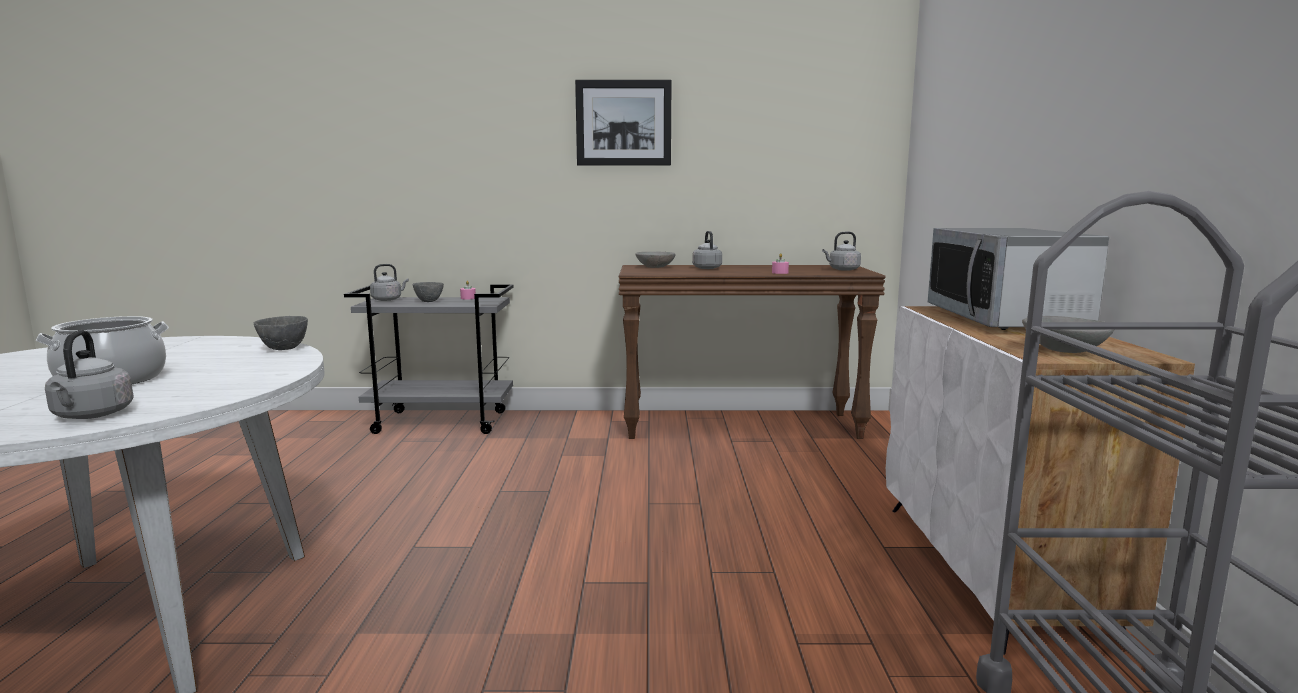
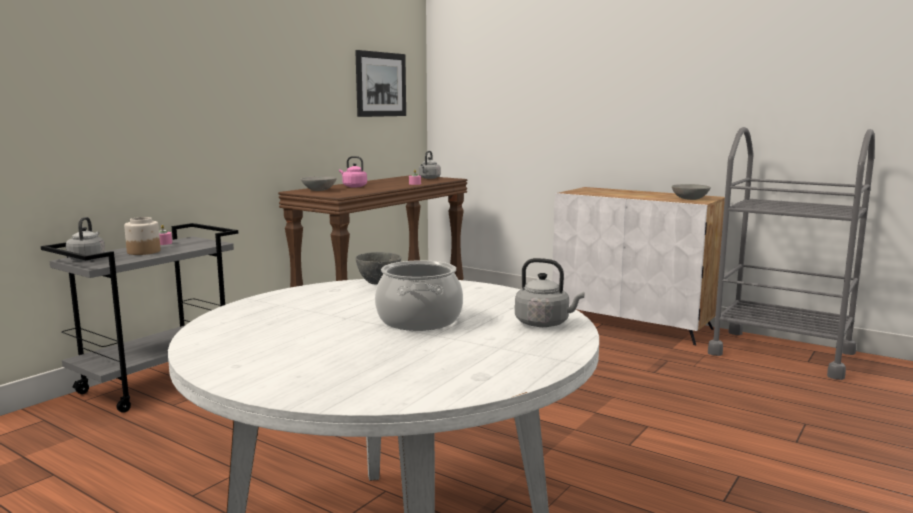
camera: 55 degrees left, 0 degrees up
grey bowl [413,282,444,302] -> jar [124,217,161,255]
picture [575,80,671,165] -> picture moved to [355,50,406,117]
grey kettle [692,231,722,269] -> pink kettle [339,156,367,188]
microwave [928,228,1109,330] -> none

